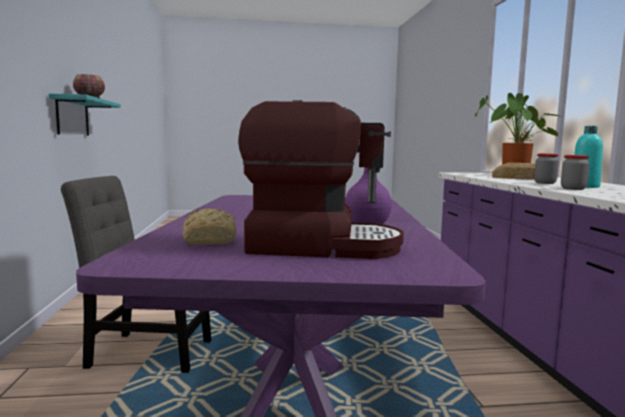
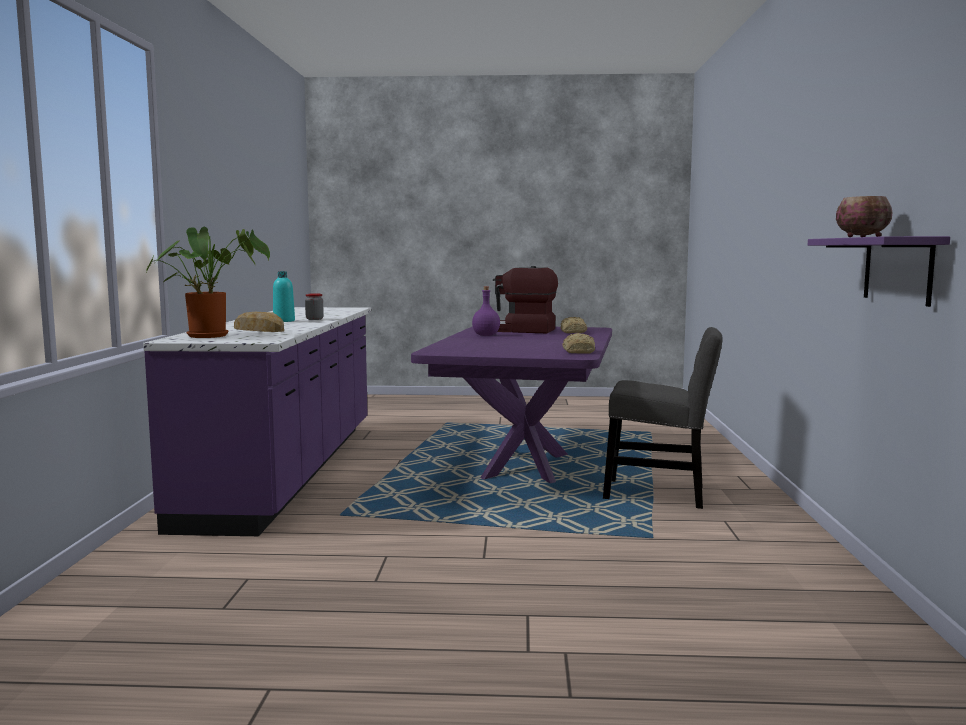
camera: 170 degrees left, 0 degrees up
turquoise shelf [49,93,121,136] -> purple shelf [808,236,950,307]
jar [534,153,559,184] -> none
none -> bread [562,333,595,354]

